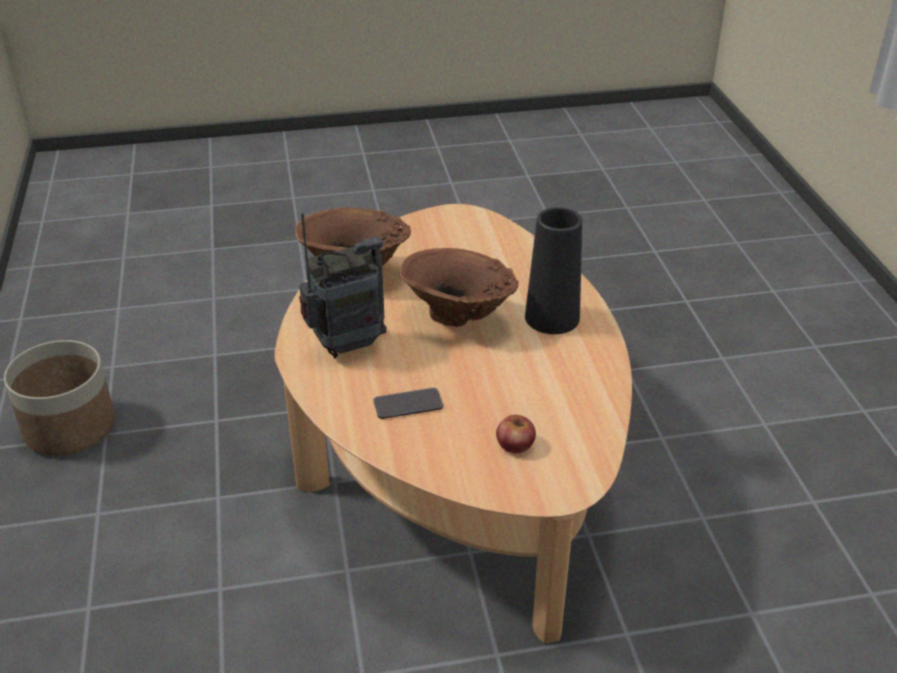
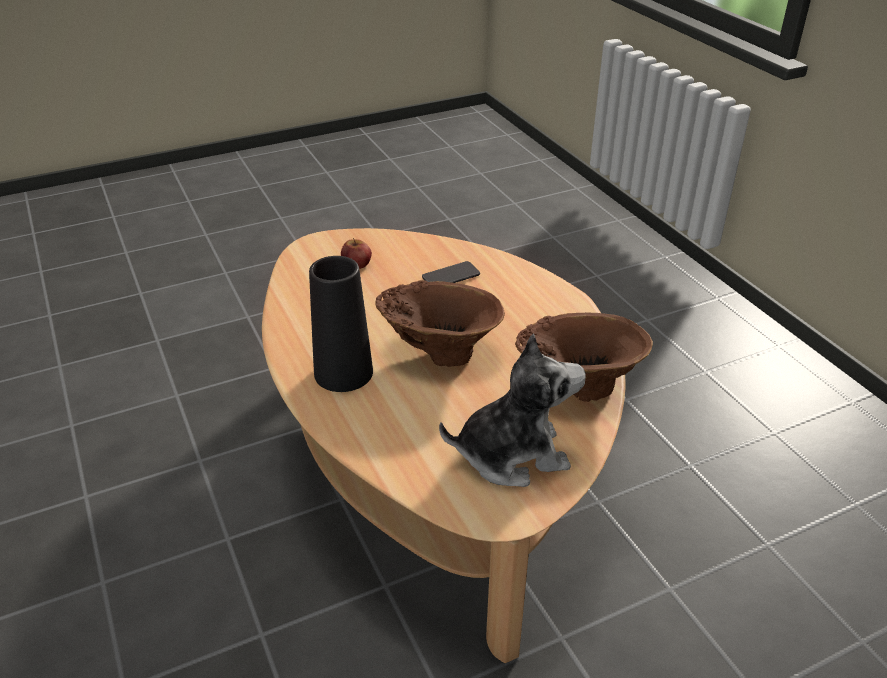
camera: 165 degrees right, 0 degrees up
planter [4,340,115,456] -> none
radio [299,212,387,359] -> none
none -> plush toy [439,334,586,487]

